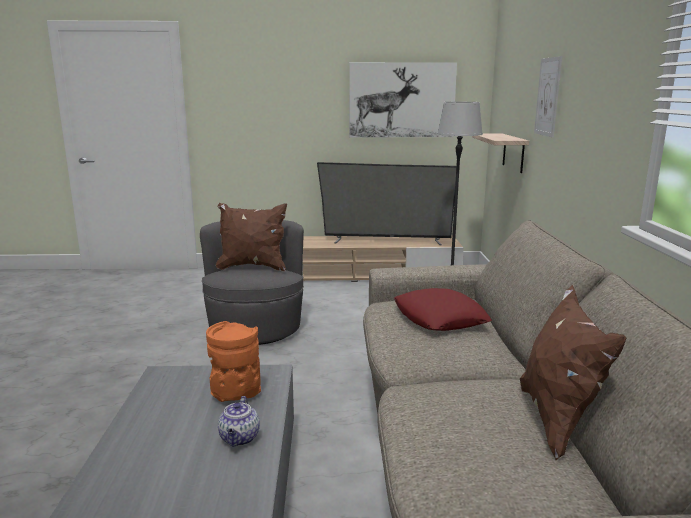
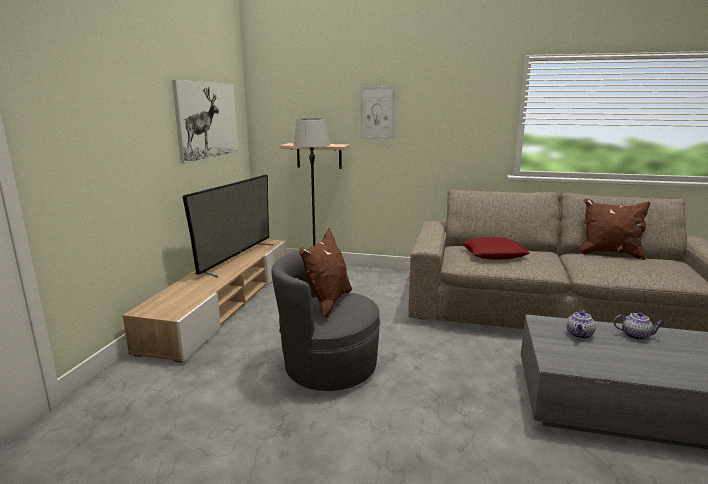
camera: 75 degrees left, 0 degrees up
orange vase [206,321,261,402] -> teapot [566,310,596,339]

